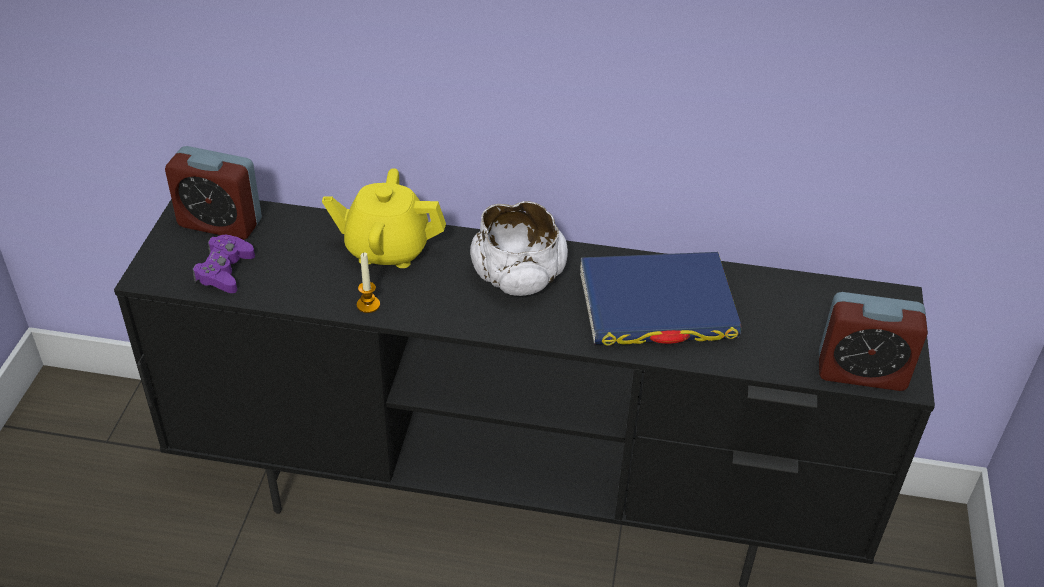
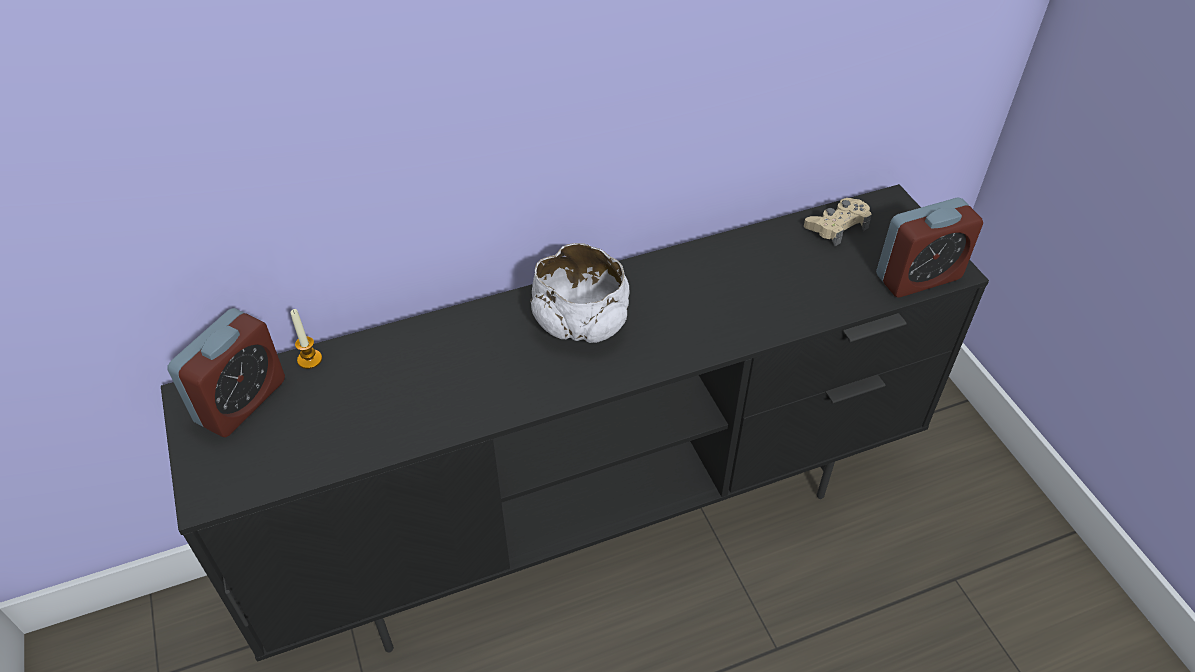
camera: 30 degrees left, 5 degrees up
alarm clock [165,146,262,240] -> alarm clock turned 45 degrees counterclockwise [167,308,285,437]
purple game controller [193,235,255,293] -> none
yellow teapot [322,168,446,268] -> none
candle [357,252,380,313] -> candle moved to [291,309,322,369]
blue book [580,252,741,346] -> none
none -> beige game controller [804,198,872,246]

